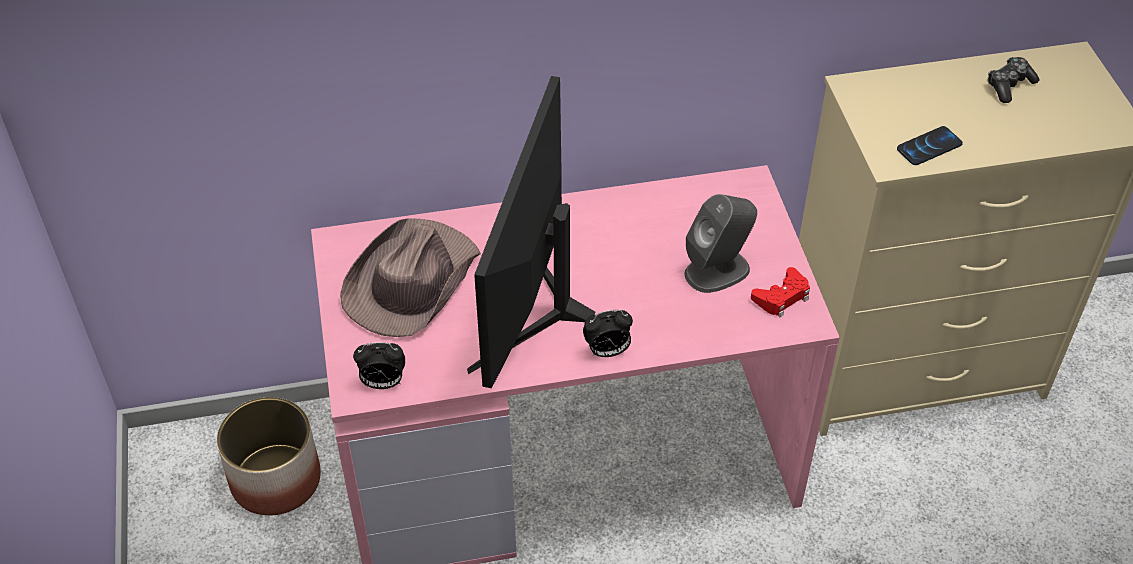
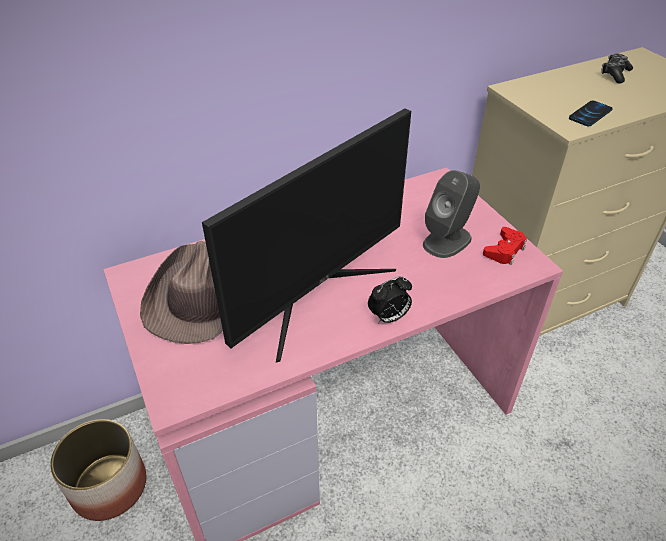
camera: 15 degrees left, 5 degrees down
alarm clock [353,342,405,389] -> none
monitor [467,76,595,388] -> monitor turned 135 degrees counterclockwise [202,108,411,363]

